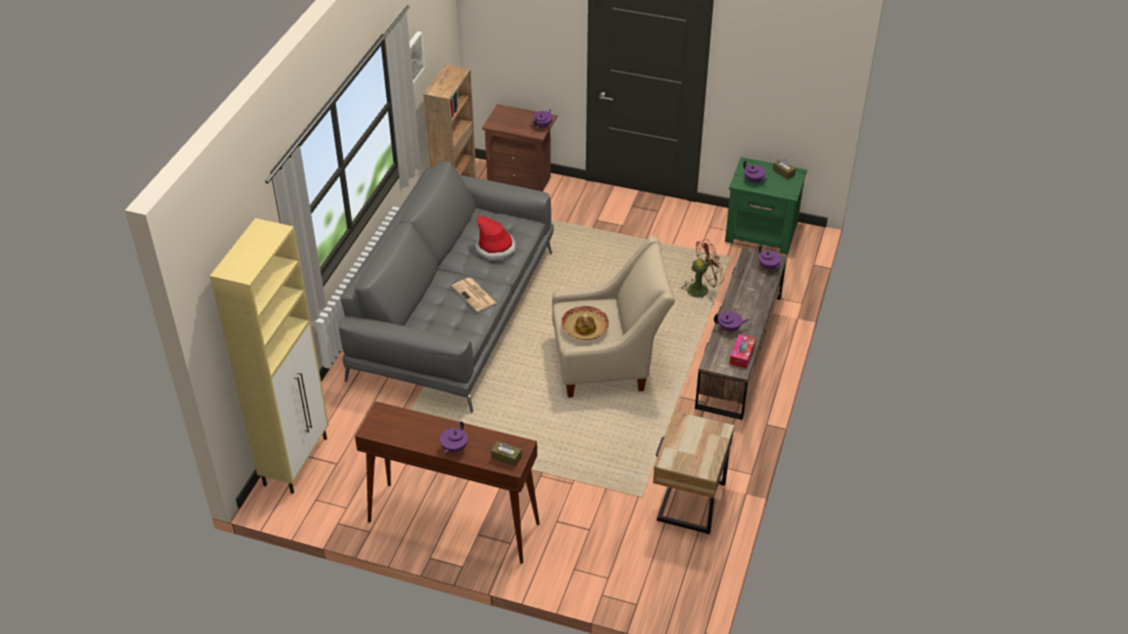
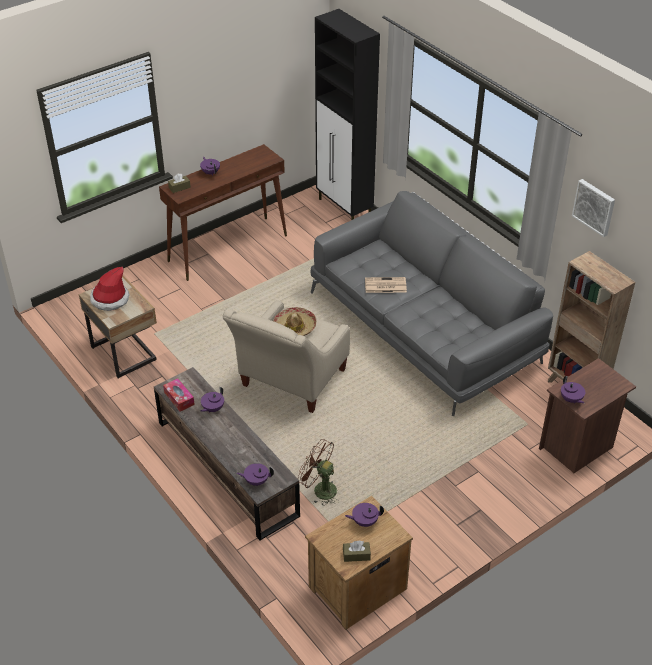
camera: 125 degrees right, 0 degrees up
beige cabinet [210,218,329,494] -> black cabinet [315,9,380,220]
hat [475,216,516,260] -> hat moved to [90,267,129,311]
brown fan [682,239,724,300] -> brown fan turned 105 degrees clockwise [298,439,339,506]
green nightstand [725,157,807,255] -> brown nightstand [305,496,413,629]

